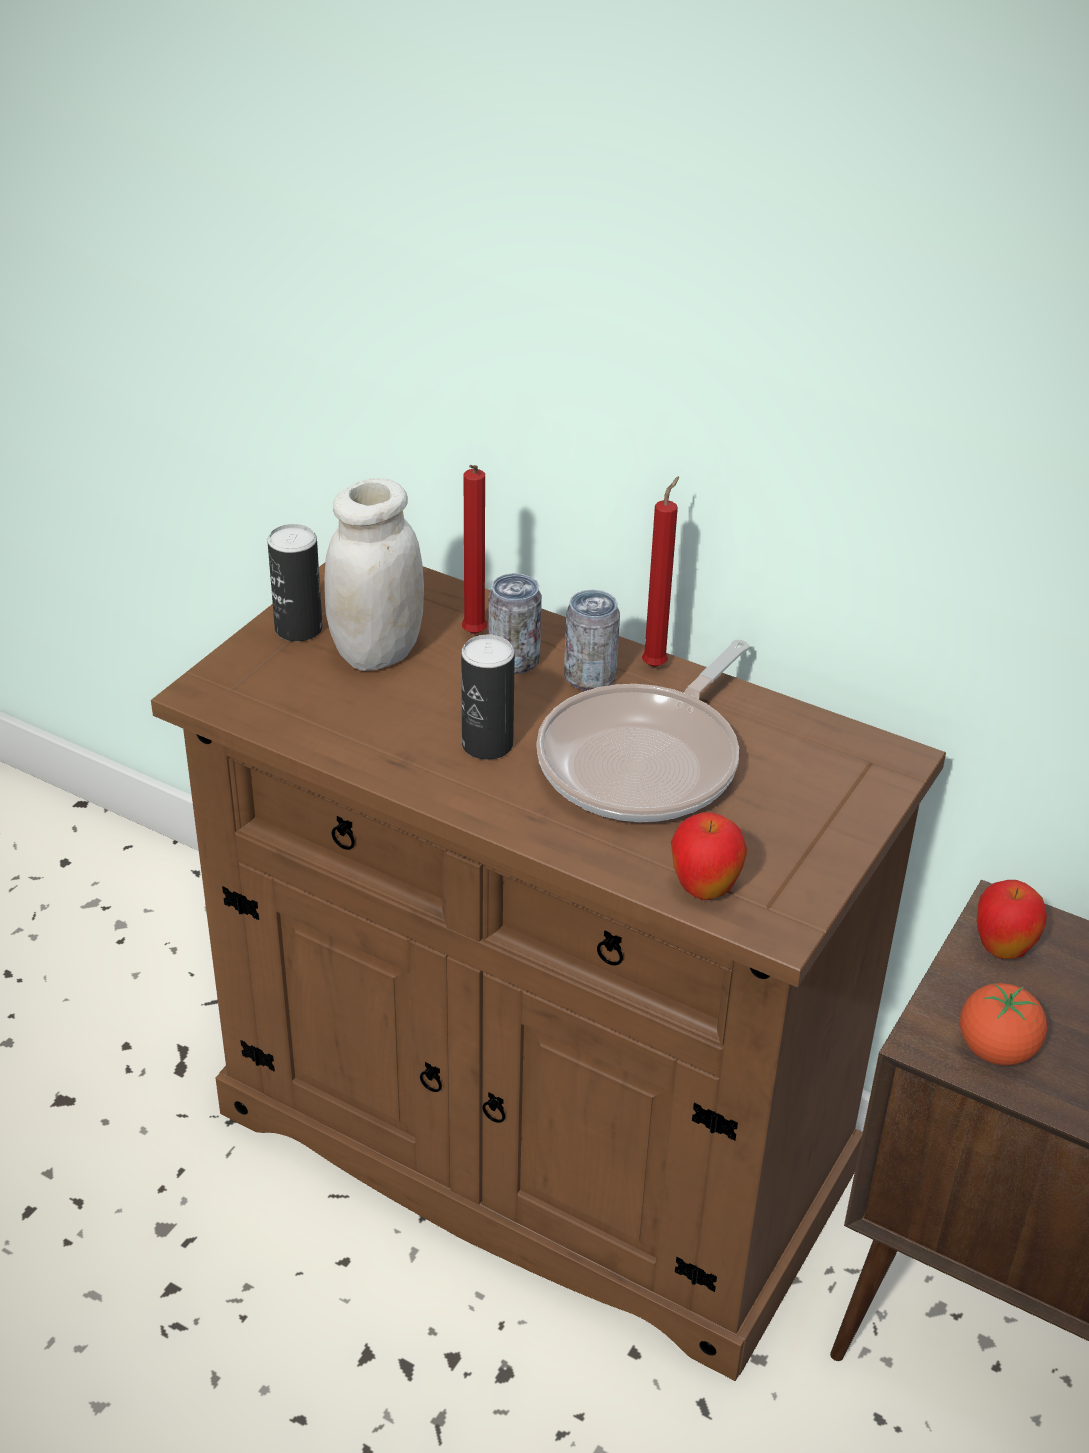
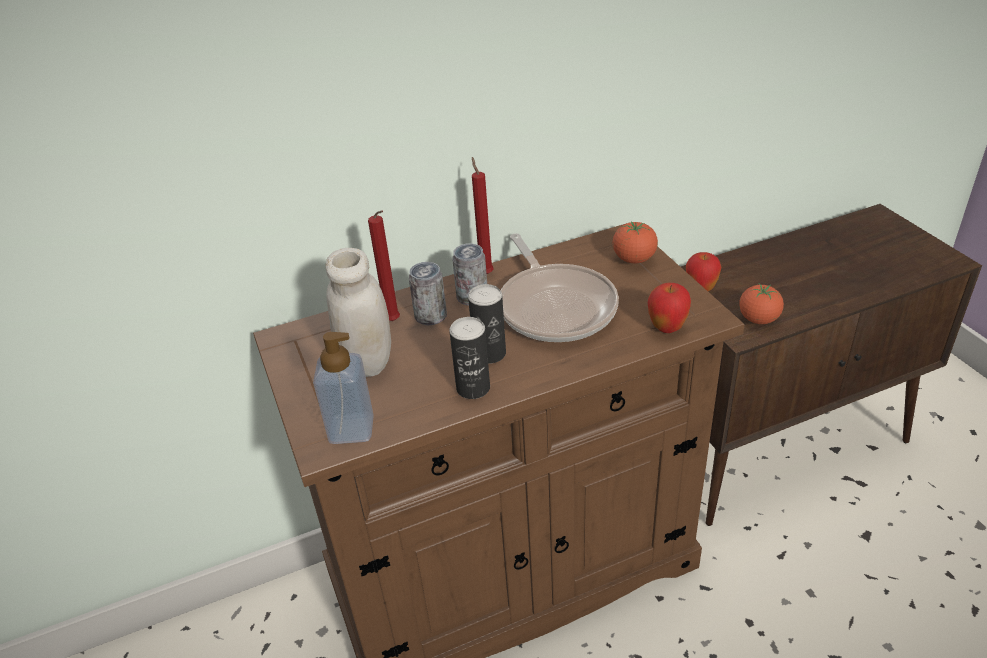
camera: 50 degrees left, 0 degrees up
can [267,524,323,642] -> can moved to [449,317,490,399]
none -> soap dispenser [313,332,374,444]
none -> tomato [613,221,658,264]

